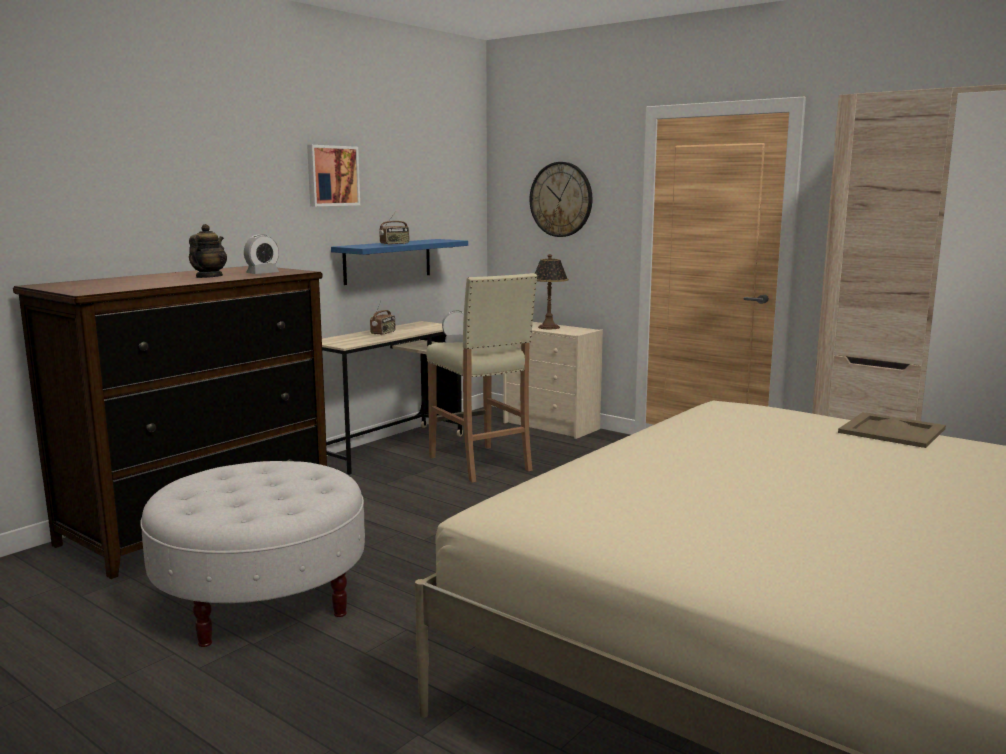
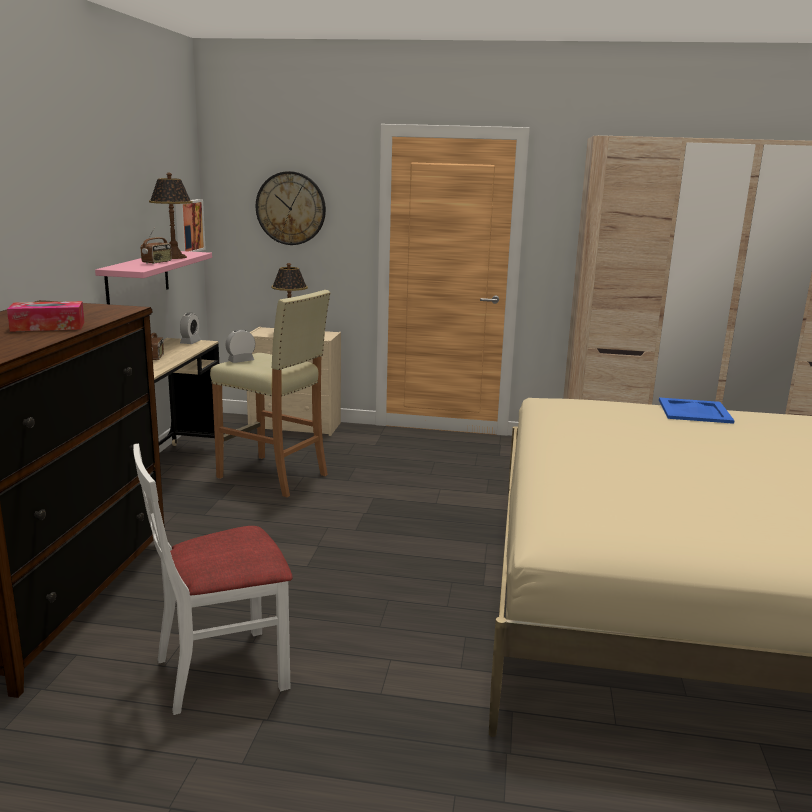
camera: 30 degrees left, 5 degrees up
white ottoman [140,461,365,647] -> white chair [133,444,293,715]
teapot [189,224,227,278] -> tissue box [7,301,85,332]
alarm clock [244,234,279,274] -> alarm clock moved to [180,313,201,344]
picture [307,145,360,206] -> picture moved to [175,199,206,252]
blue shelf [331,239,468,285] -> pink shelf [95,251,212,304]
beige tray [838,412,946,448] -> blue tray [659,397,735,424]
none -> table lamp [149,173,193,259]

